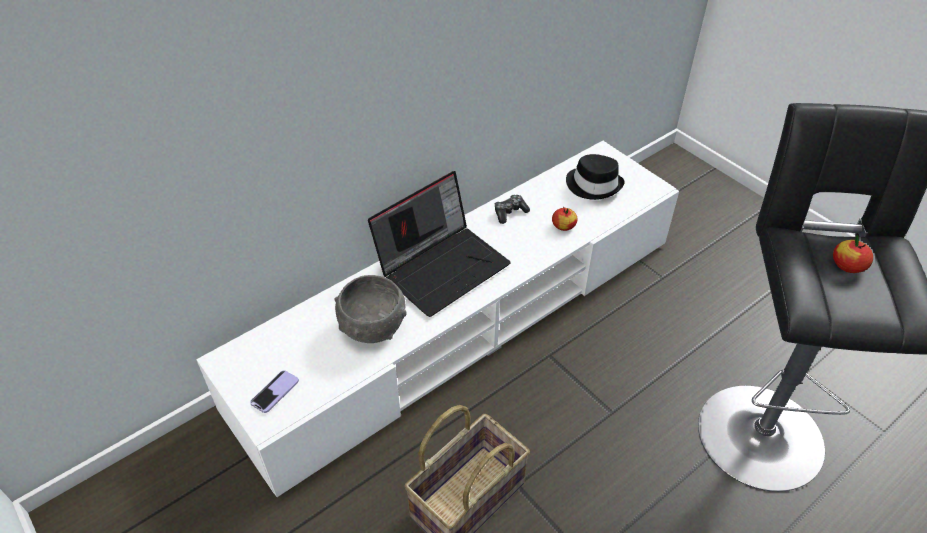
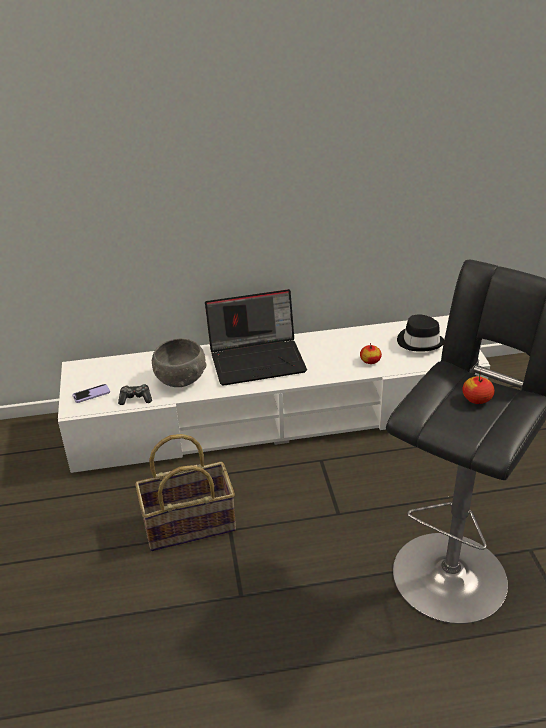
camera: 30 degrees right, 10 degrees down
game controller [495,195,530,224] -> game controller moved to [118,384,152,405]

